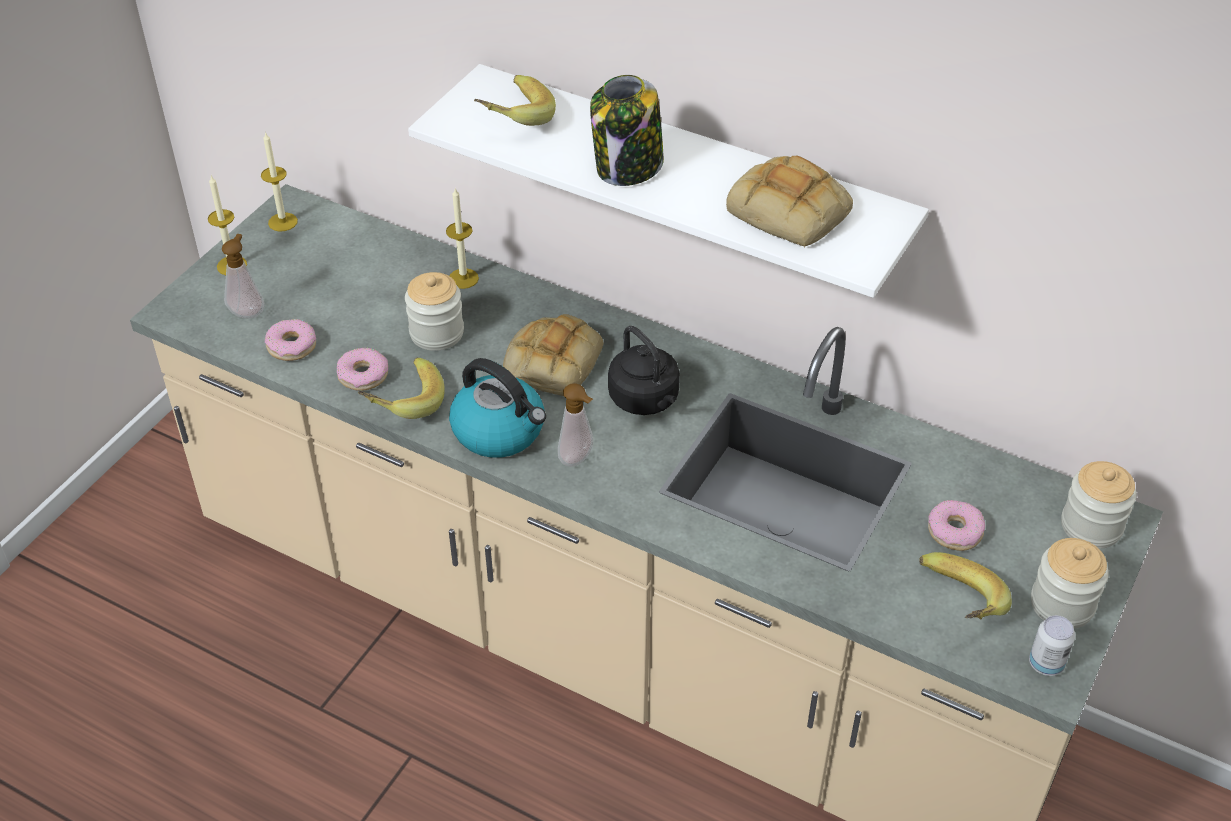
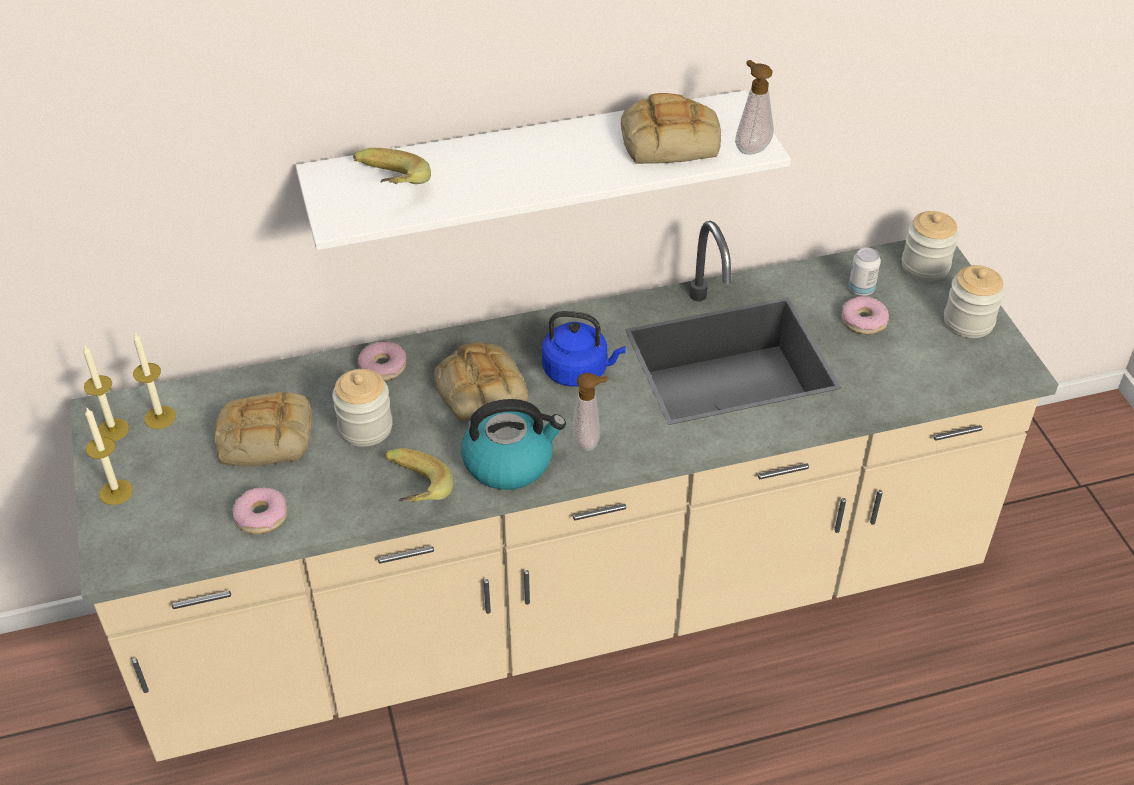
camera: 45 degrees left, 0 degrees up
soap dispenser [222,234,264,318] -> soap dispenser moved to [735,60,774,155]
donut [337,348,388,391] -> donut moved to [358,341,406,381]
candle [446,188,479,289] -> candle moved to [133,333,176,429]
jar [590,75,664,186] -> none
black kettle [608,326,680,415] -> blue kettle [542,311,626,386]
banana [919,552,1012,619] -> none
can [1029,616,1075,676] -> can moved to [848,247,881,296]
none -> bread [214,392,312,467]

